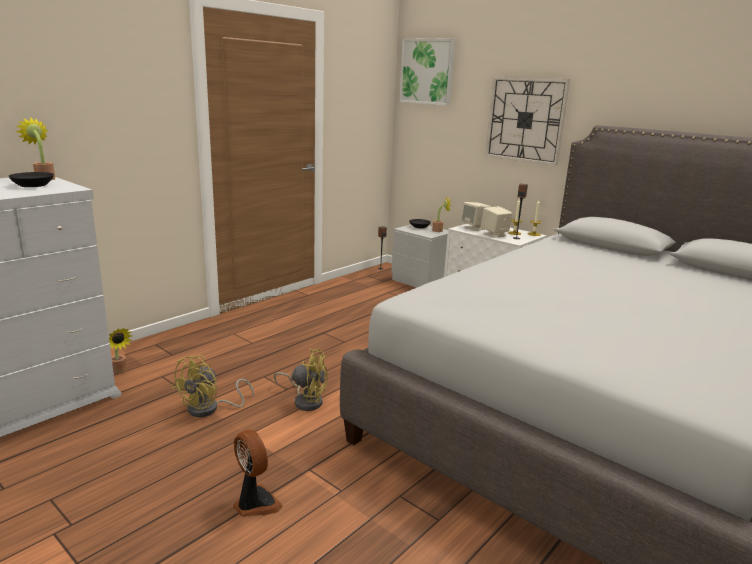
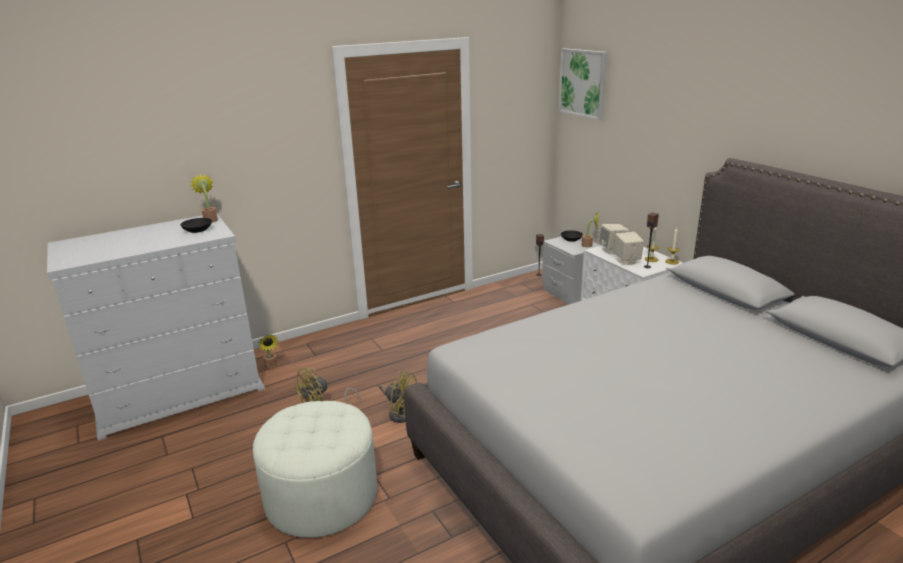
camera: 20 degrees right, 5 degrees up
fan [233,429,283,517] -> white ottoman [253,401,377,538]
wall clock [485,77,570,166] -> none

